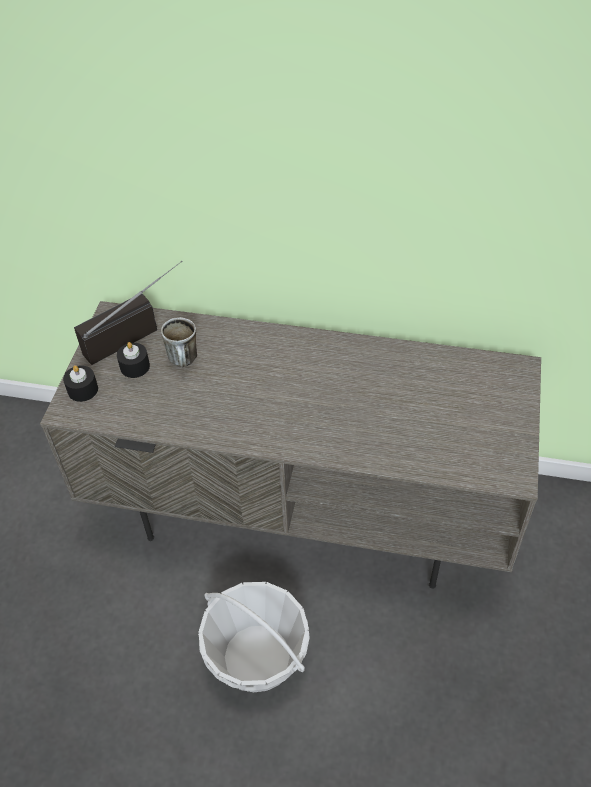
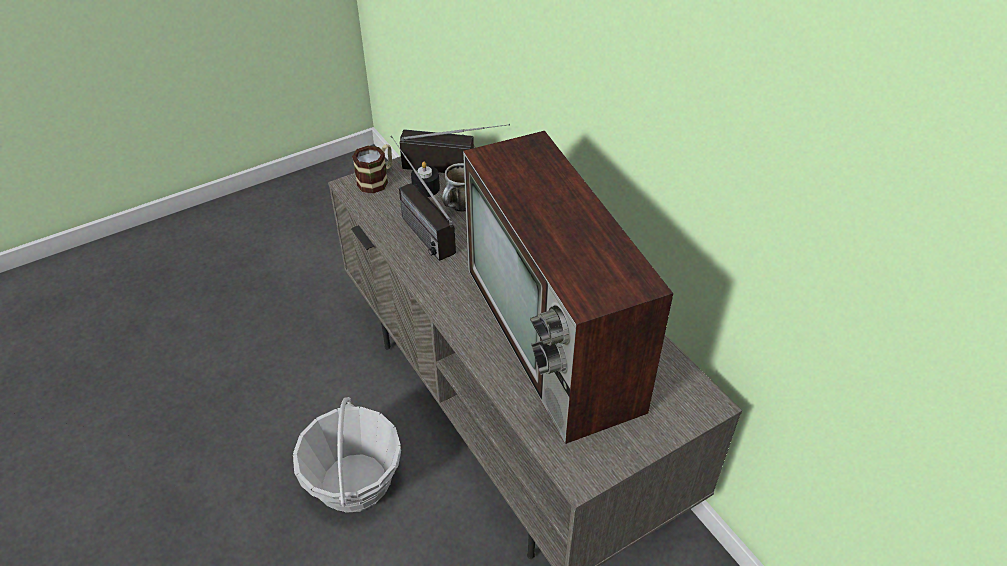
camera: 45 degrees right, 5 degrees down
black candle [63,365,98,402] -> mug [352,144,392,194]
none -> radio [390,136,456,261]
none -> television [463,131,673,444]

